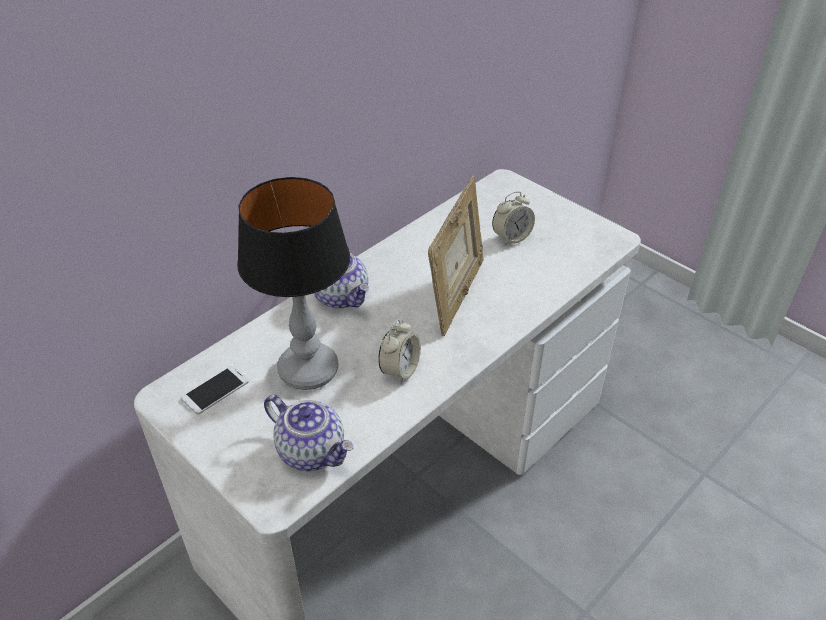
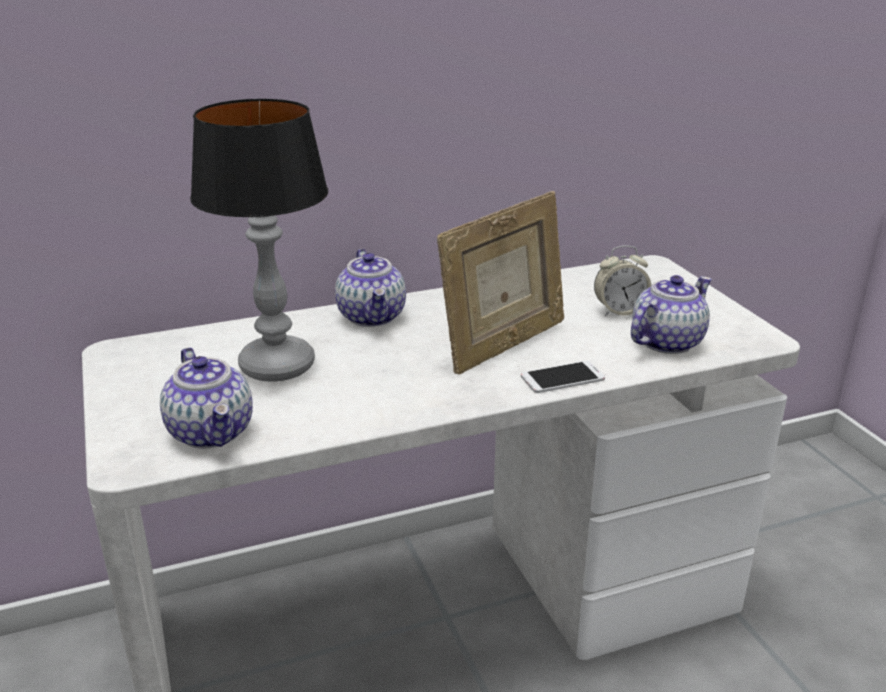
camera: 25 degrees right, 15 degrees down
phone [181,366,249,415] -> phone moved to [521,361,605,393]
alarm clock [378,319,421,384] -> none
none -> teapot [631,275,711,354]

